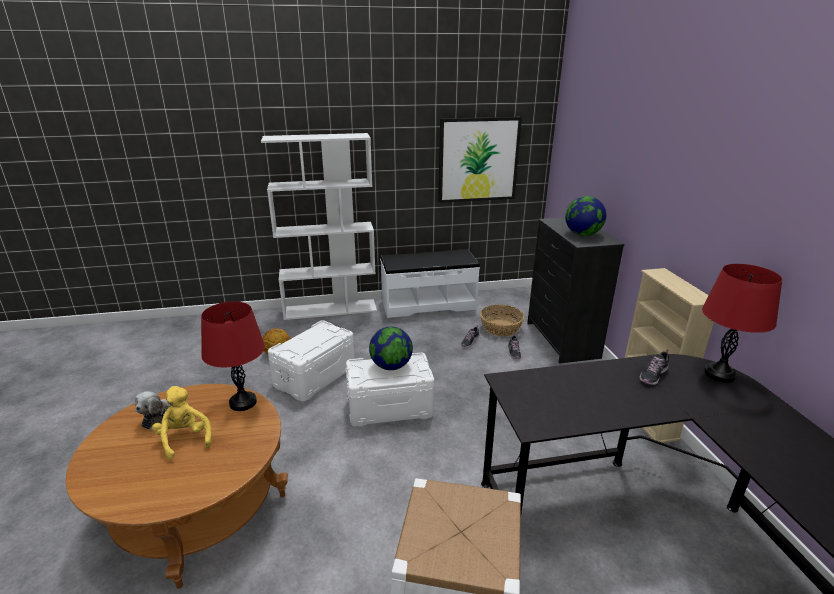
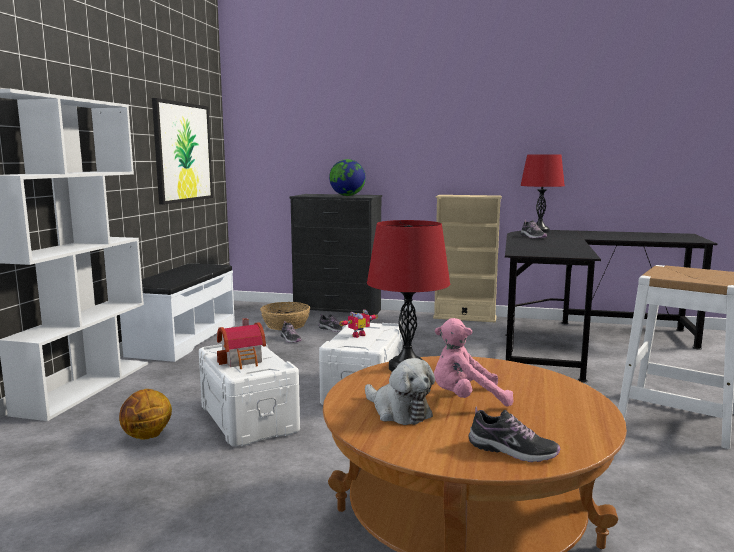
camera: 65 degrees left, 15 degrees down
yellow plush toy [152,386,212,460] -> pink plush toy [434,318,514,407]
globe [369,327,413,370] -> toy robot [339,309,378,338]
none -> toy house [217,318,266,369]
none -> shoe [469,406,560,462]

